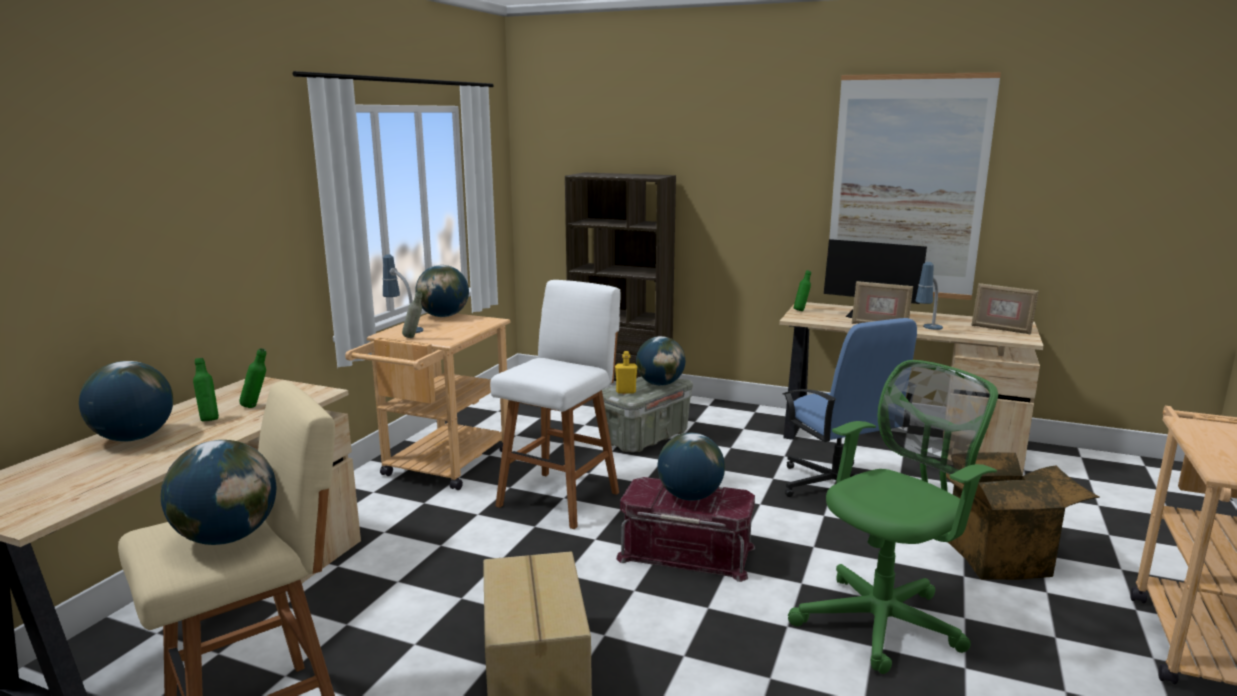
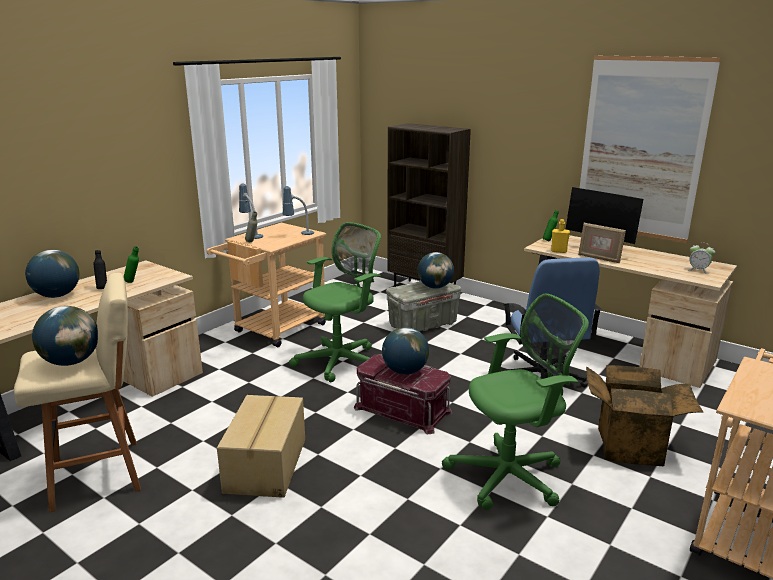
camera: 15 degrees right, 5 degrees up
green bottle [193,358,219,422] -> black bottle [93,250,107,289]
globe [415,265,469,317] -> none
white stool [490,280,621,529] -> green office chair [289,222,381,382]
yellow bottle [615,351,637,393] -> yellow bottle moved to [551,219,570,253]
table lamp [915,262,943,330] -> table lamp moved to [283,186,314,235]
picture frame [971,283,1039,334] -> alarm clock [689,242,715,274]

